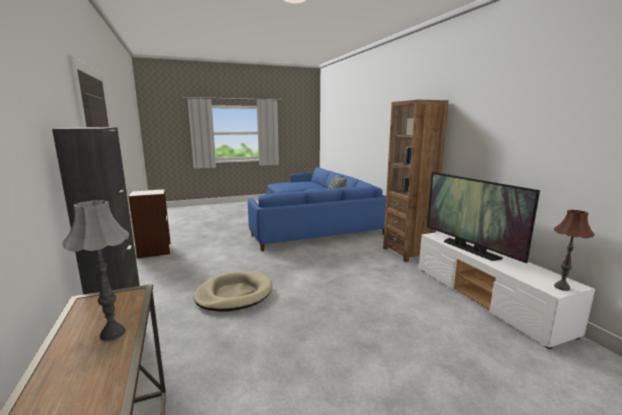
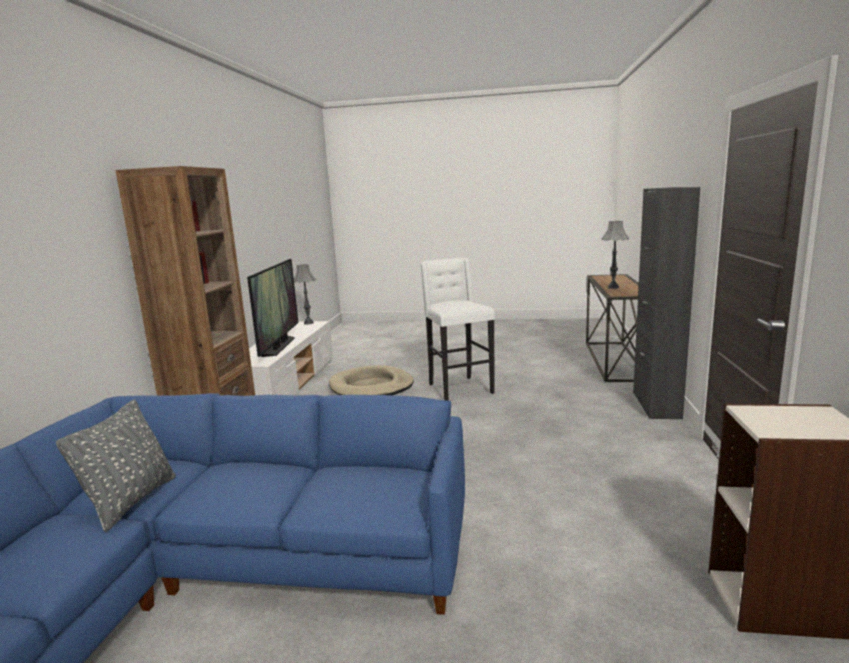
camera: 150 degrees left, 0 degrees up
beige dog bed [194,271,272,312] -> beige dog bed moved to [329,365,414,395]
brown table lamp [554,210,595,291] -> grey table lamp [294,264,316,325]
none -> white stool [421,258,495,401]

